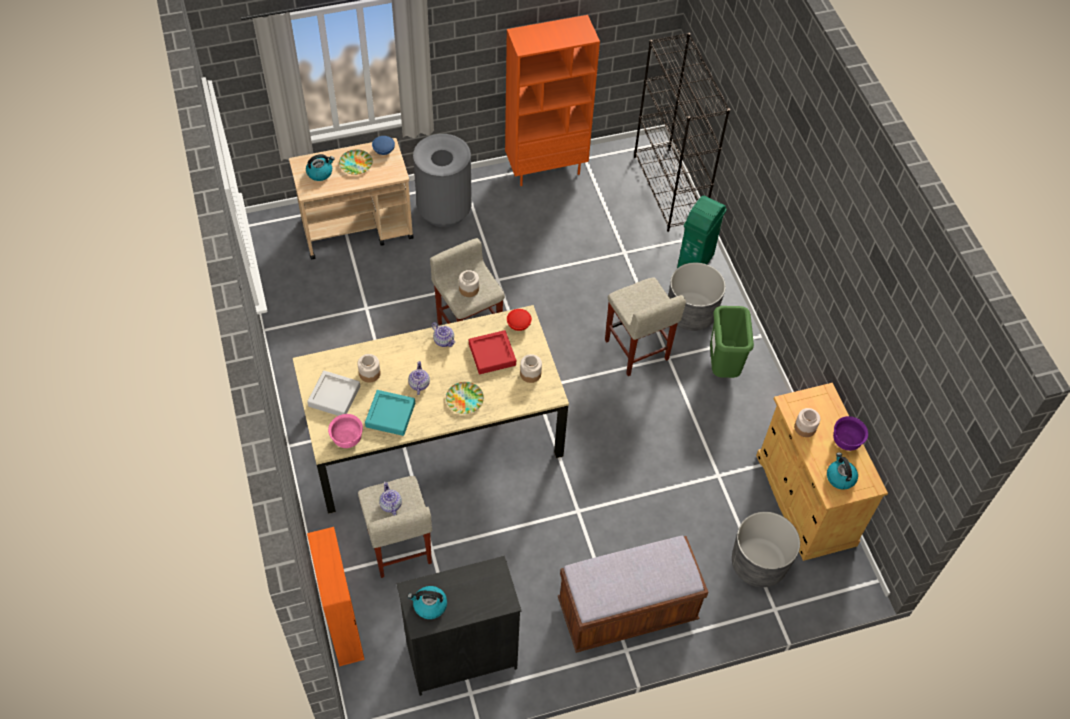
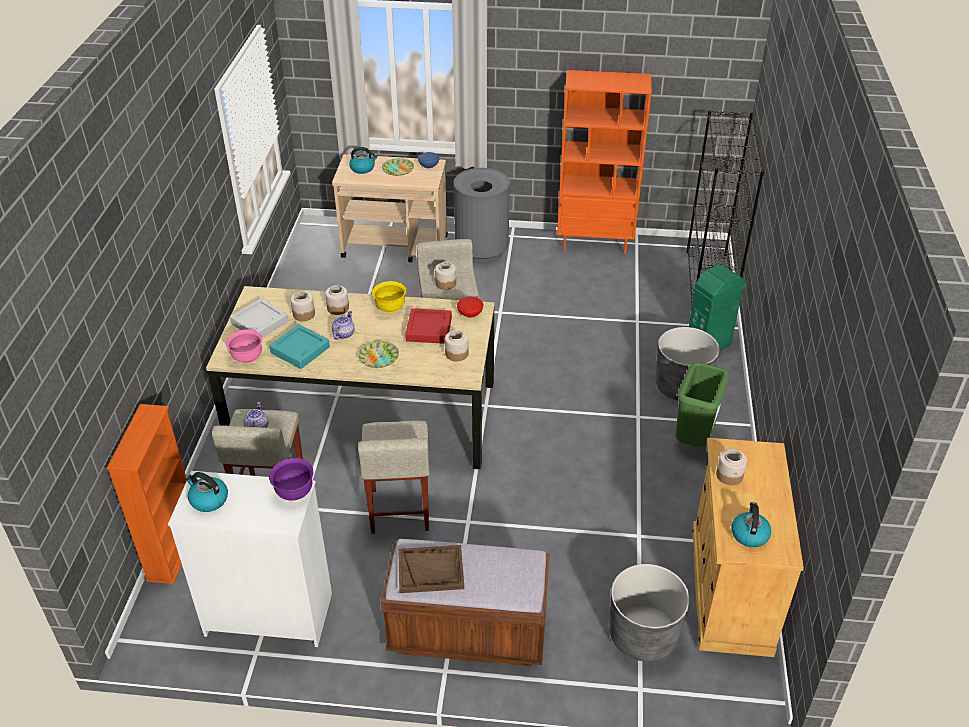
camera: 25 degrees right, 15 degrees down
black dresser [396,556,521,696] -> white dresser [168,471,332,647]
teapot [432,322,456,347] -> yellow bowl [372,281,406,313]
beige stool [605,278,686,376] -> beige stool moved to [358,421,429,534]
purple bowl [833,416,868,451] -> purple bowl moved to [269,458,313,500]
none -> jar [325,285,349,315]
none -> brown tray [398,545,464,593]

